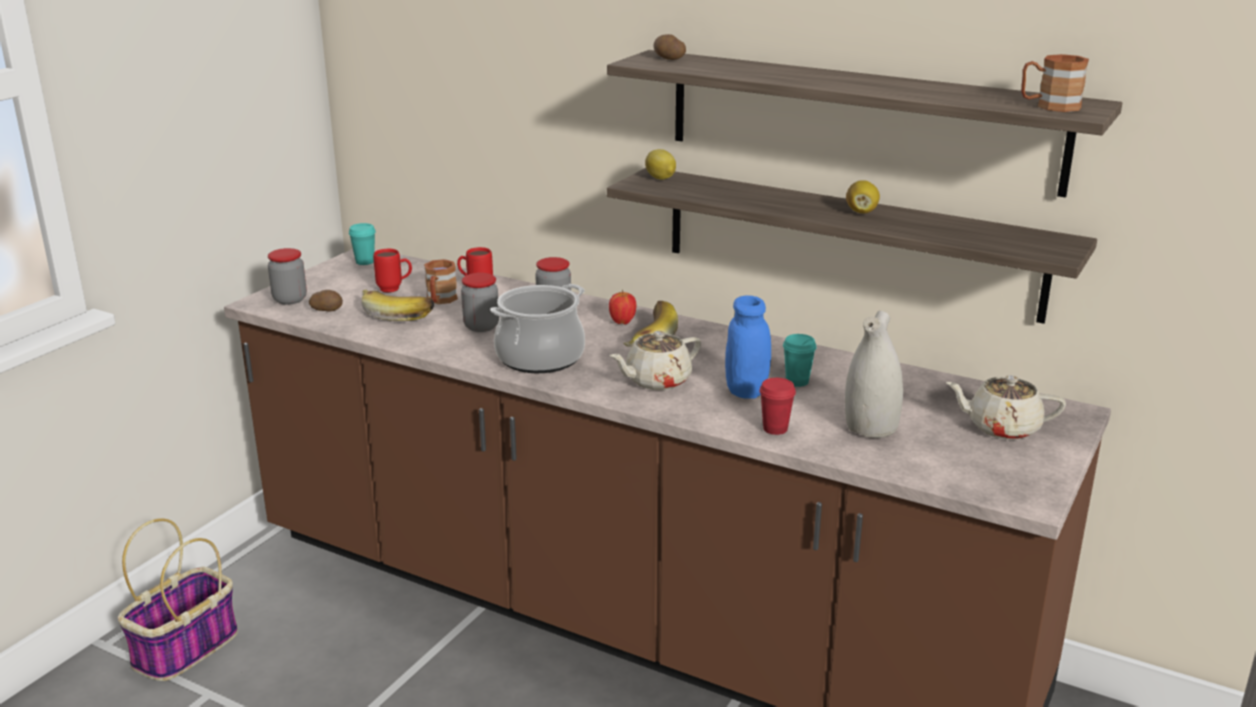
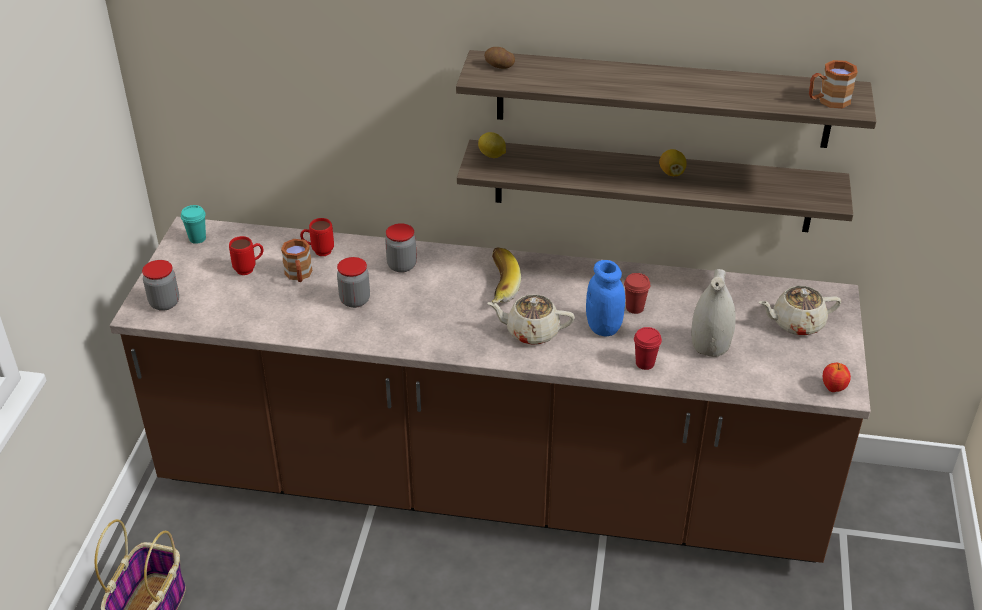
camera: 20 degrees left, 15 degrees up
potato [309,290,343,312] -> none
banana [361,289,434,321] -> none
cooking pot [490,284,585,373] -> none
apple [609,289,636,325] -> apple moved to [823,363,851,392]
beige teapot [610,331,701,390] -> beige teapot turned 60 degrees clockwise [488,294,575,345]
turquoise cup [783,334,817,387] -> red cup [624,273,650,314]

